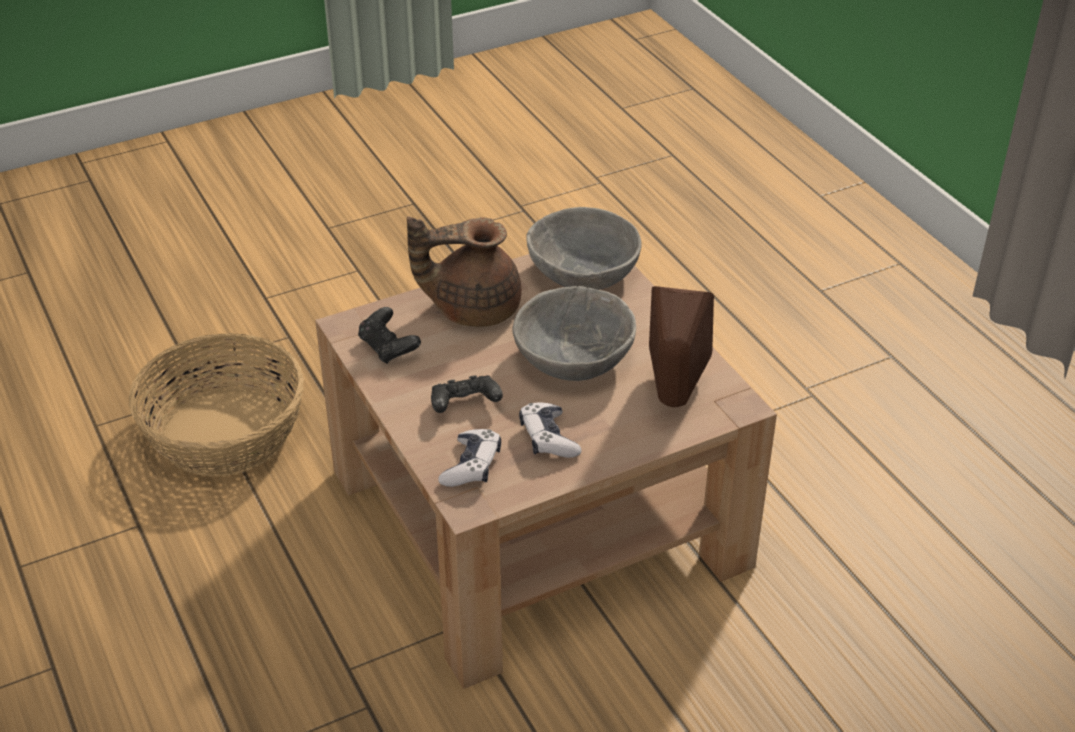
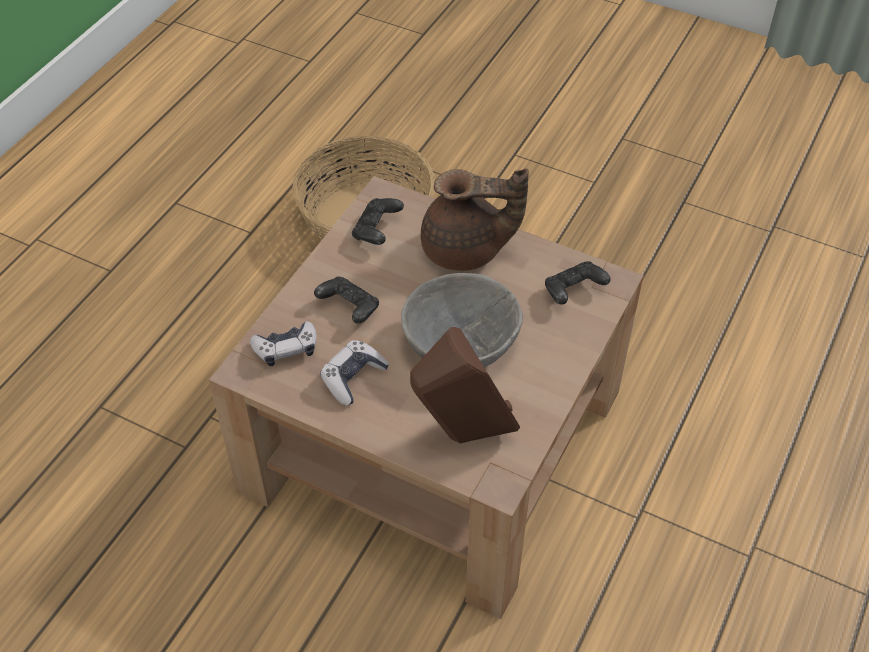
camera: 55 degrees right, 10 degrees up
brown teapot [407,216,521,327] -> brown teapot turned 135 degrees clockwise [421,168,529,271]
grey bowl [526,207,642,290] -> black game controller [545,261,611,305]

